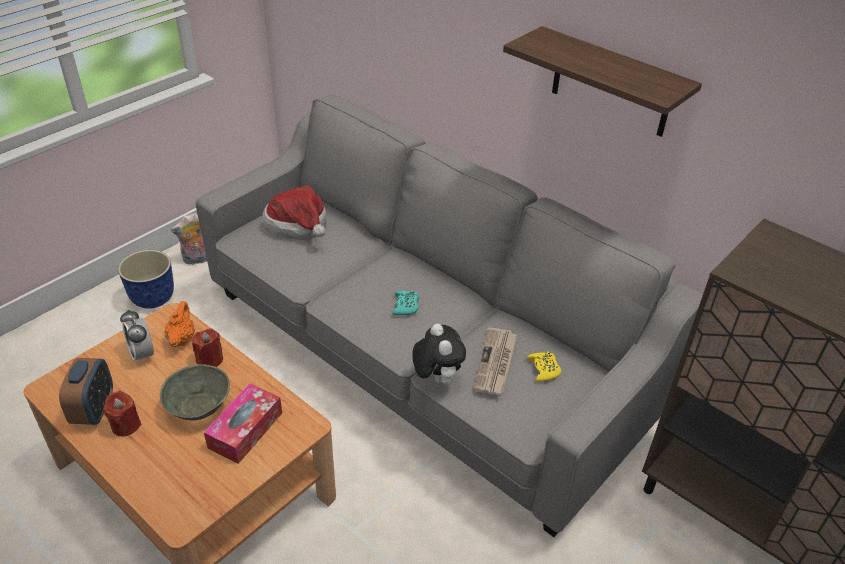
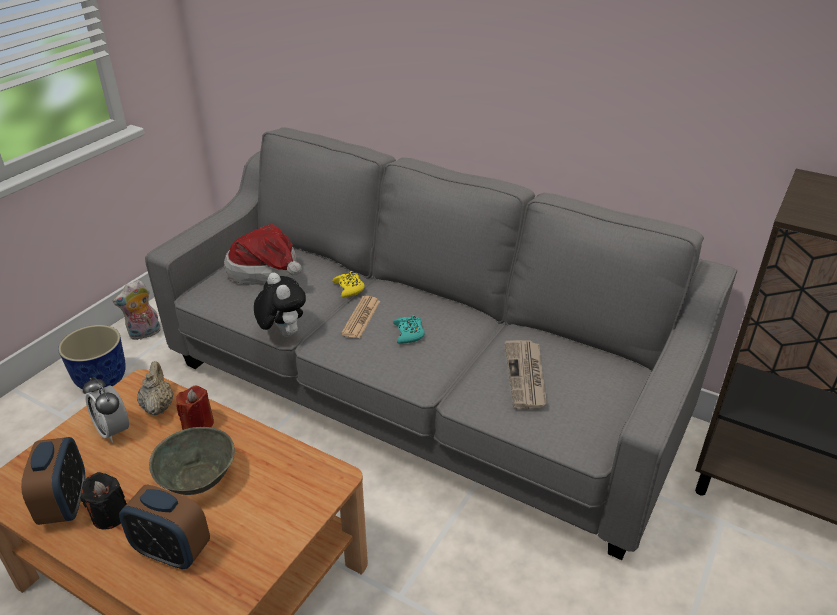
camera: 10 degrees left, 5 degrees down
red candle [103,391,141,436] -> black candle [80,472,127,529]
orange teapot [164,301,195,347] -> beige teapot [137,361,174,415]
tissue box [204,384,282,464] -> none
plush toy [412,324,466,385] -> plush toy moved to [254,272,306,337]
shelf [503,26,702,137] -> none
yellow game controller [527,351,561,382] -> yellow game controller moved to [333,271,365,298]
none -> alarm clock [119,484,210,569]
none -> newspaper [341,296,380,338]

